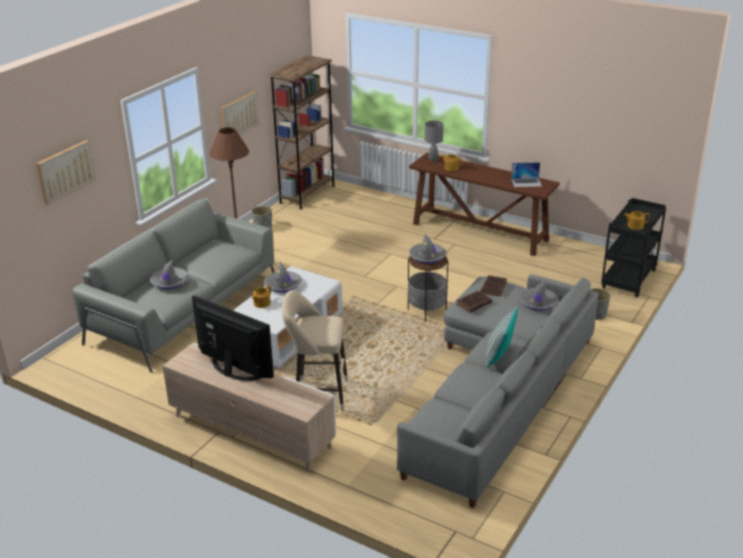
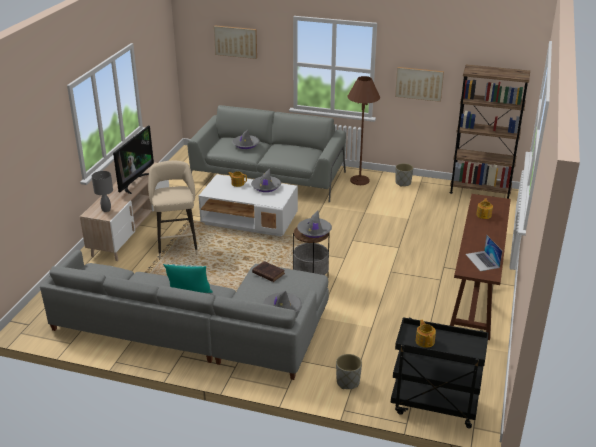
camera: 75 degrees right, 0 degrees up
grey table lamp [425,121,443,162] -> grey table lamp moved to [92,171,113,212]
brown book [481,275,507,297] -> none

